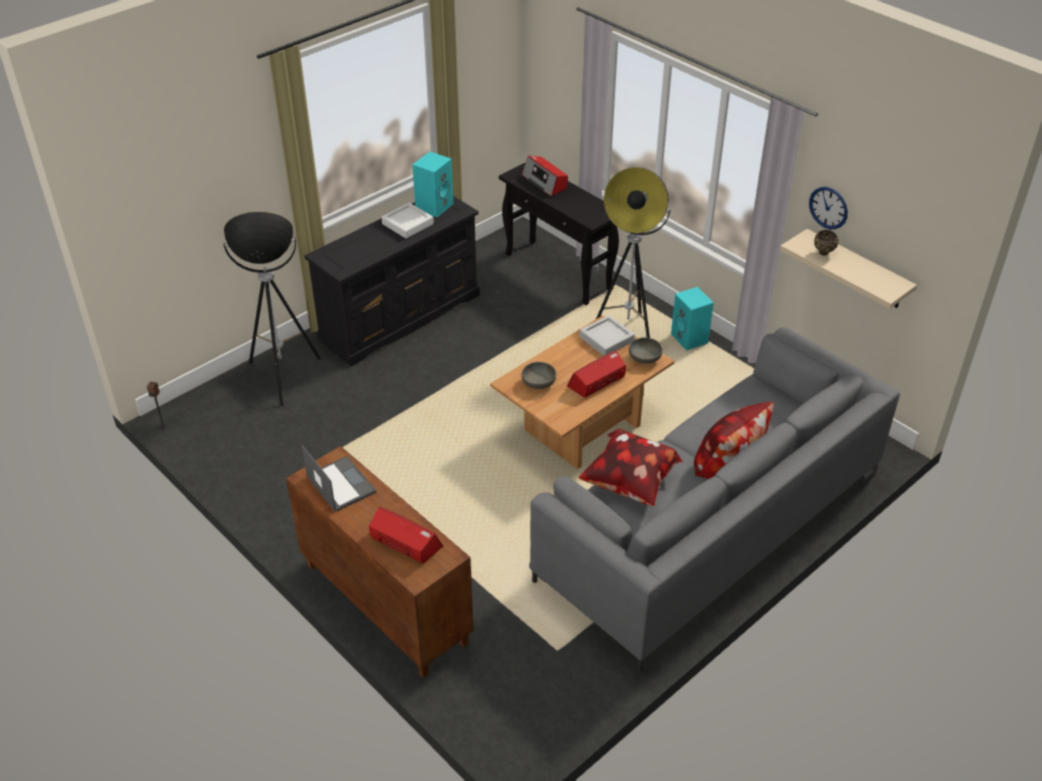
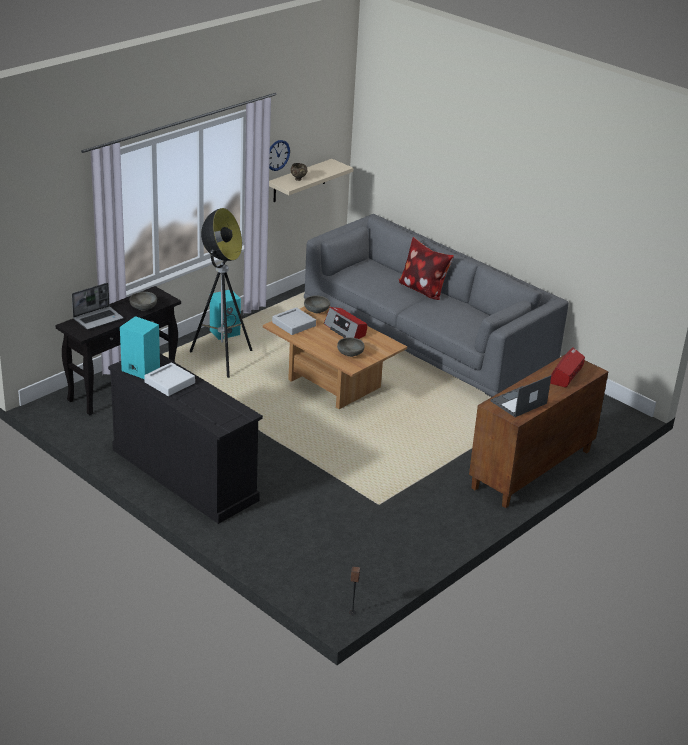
camera: 95 degrees left, 10 degrees down
floor lamp [223,212,320,406] -> none
radio [522,156,568,196] -> laptop [72,283,124,329]
pillow [578,429,683,507] -> none
none -> grey bowl [129,292,157,311]

